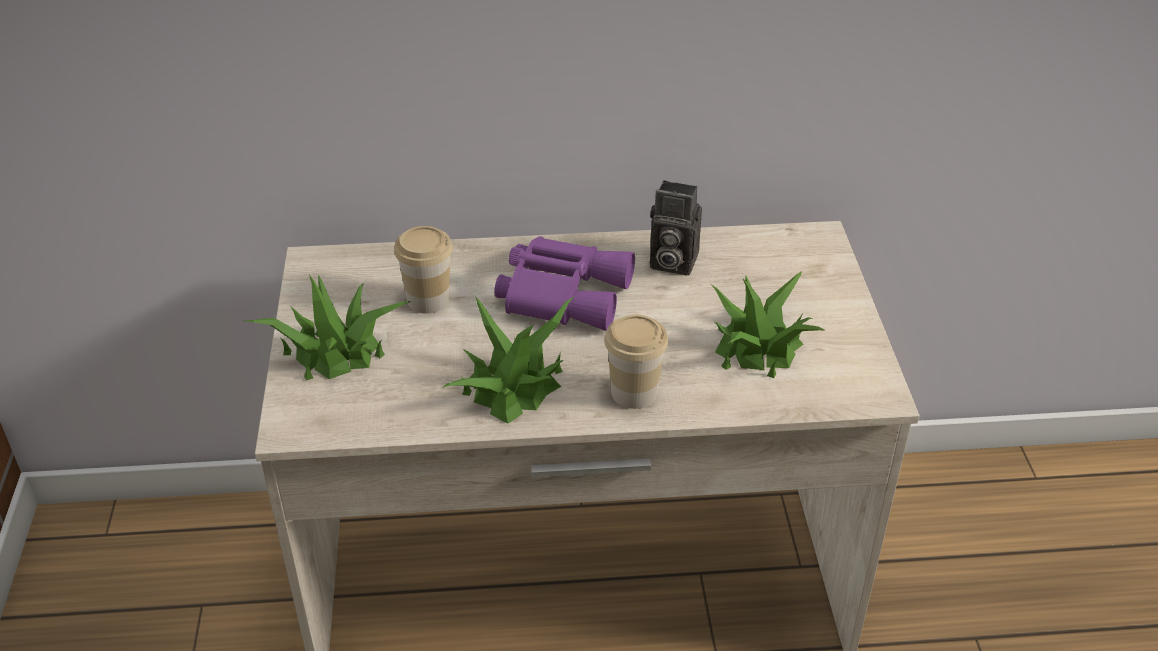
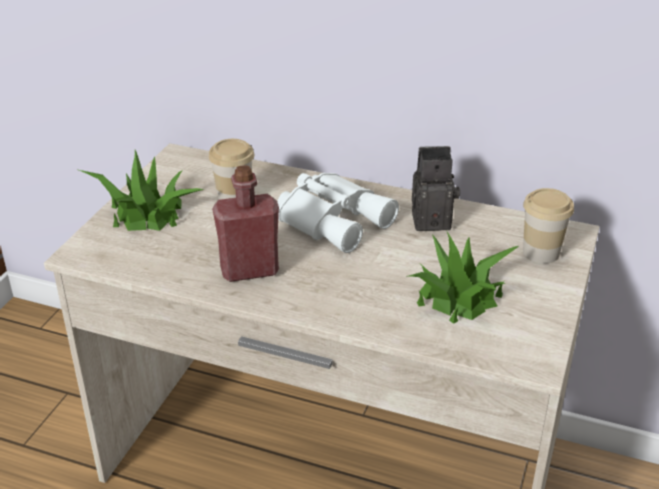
camera: 25 degrees right, 5 degrees down
potted plant [442,296,574,424] -> red bottle [212,165,279,282]
purple binoculars [494,236,635,331] -> white binoculars [277,173,399,253]
cup [604,315,668,409] -> cup moved to [523,188,574,264]
camera [650,180,702,276] -> camera turned 135 degrees clockwise [412,146,460,231]

